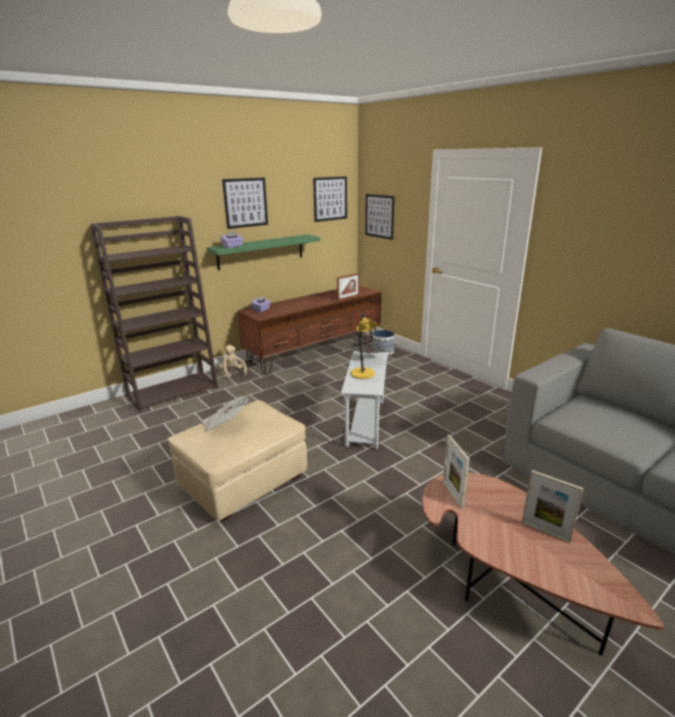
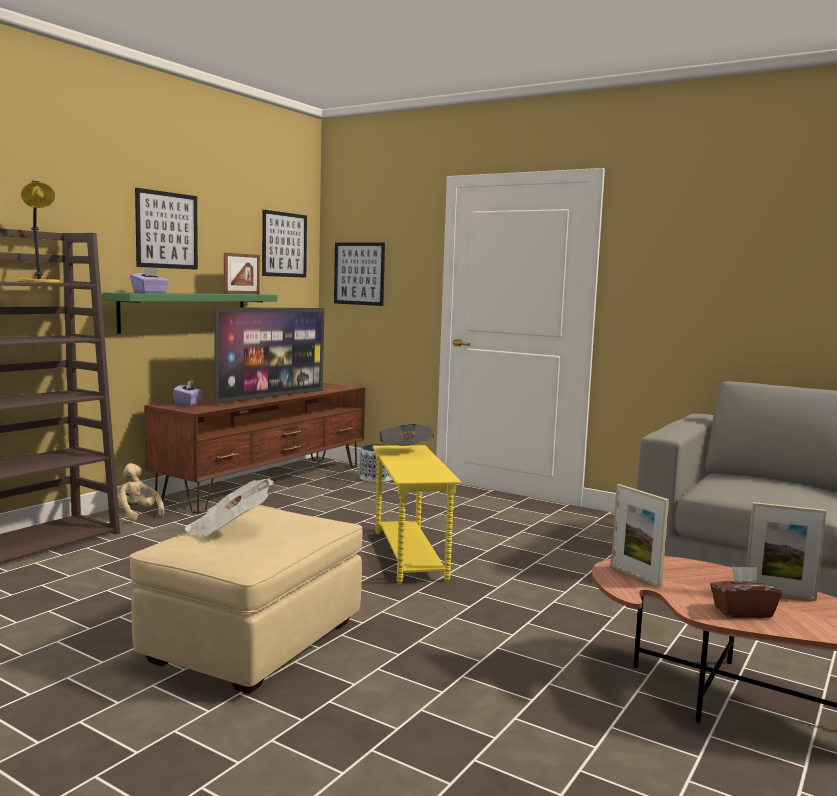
camera: 20 degrees left, 15 degrees down
picture frame [337,273,360,301] -> picture frame moved to [224,253,260,294]
white side table [341,351,388,450] -> yellow side table [372,445,461,584]
yellow table lamp [351,313,376,379] -> yellow table lamp moved to [18,181,60,283]
none -> television [214,307,325,404]
none -> brown tissue box [710,566,782,618]

